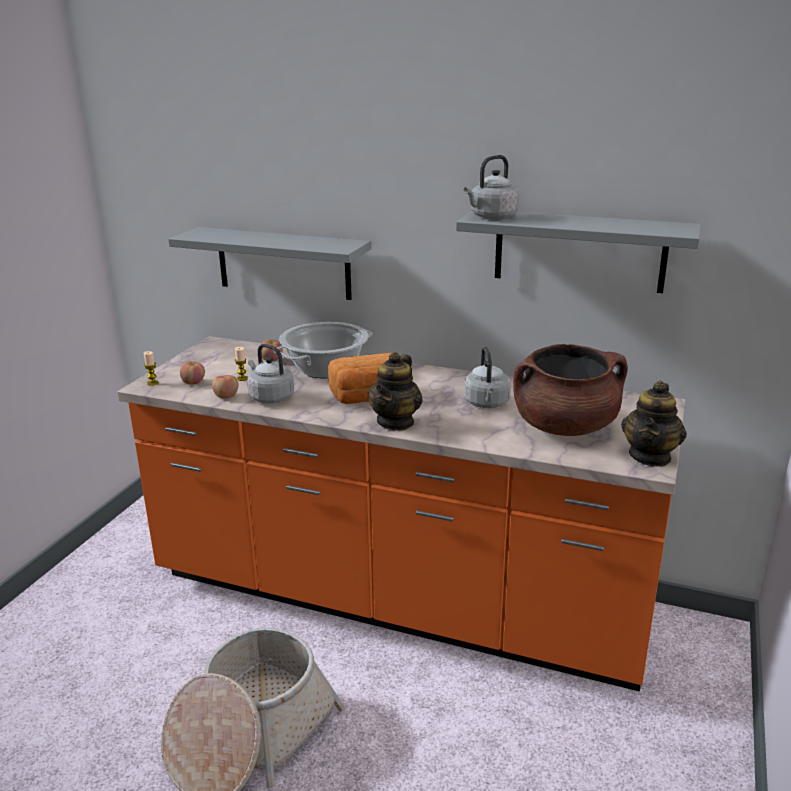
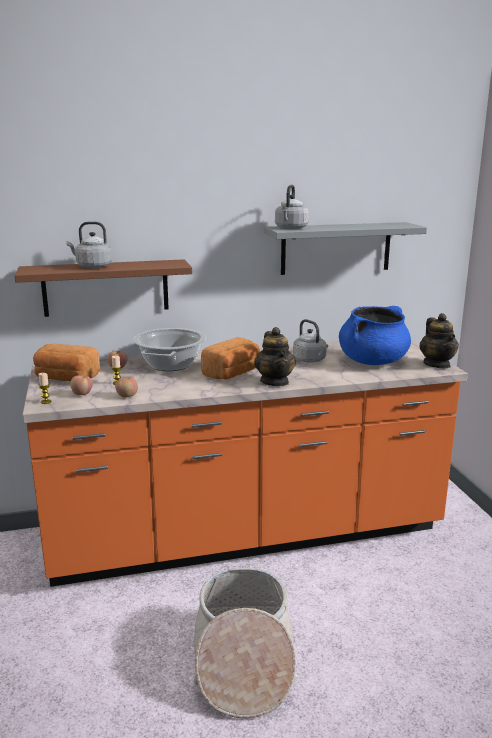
camera: 35 degrees left, 5 degrees down
grey shelf [168,227,371,300] -> brown shelf [15,259,192,317]
grey kettle [247,344,294,403] -> grey kettle moved to [66,221,112,268]
brown cooking pot [513,344,628,436] -> blue cooking pot [339,306,411,365]
none -> bread [33,344,100,381]

